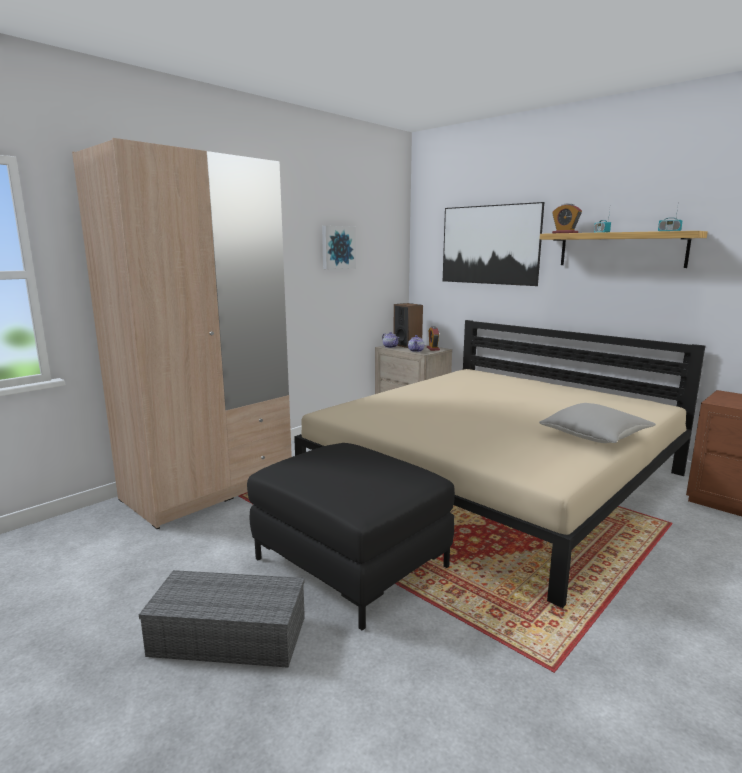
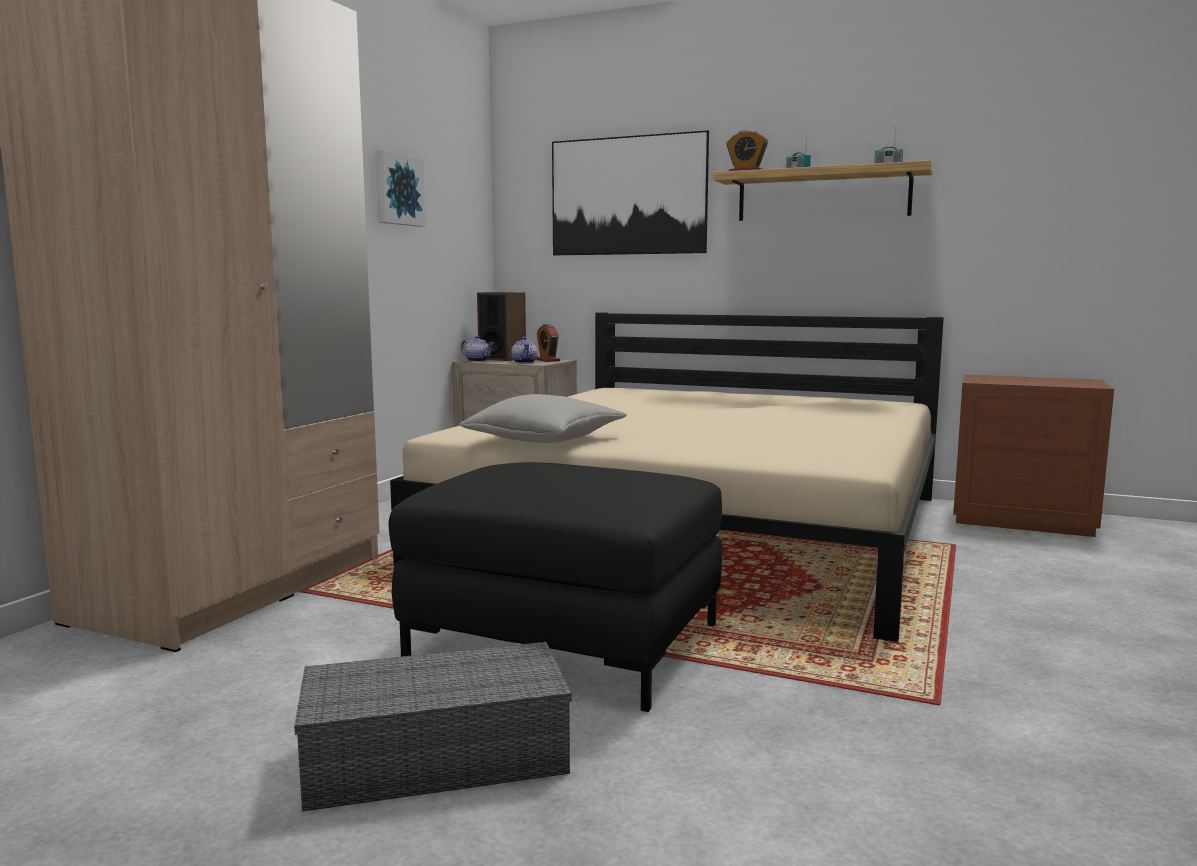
camera: 20 degrees left, 5 degrees down
grey pillow [539,403,656,443] -> grey pillow moved to [460,394,627,443]

